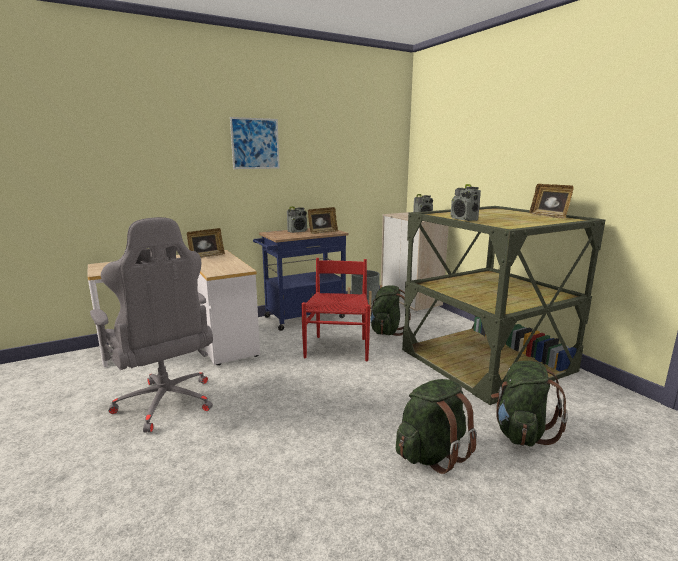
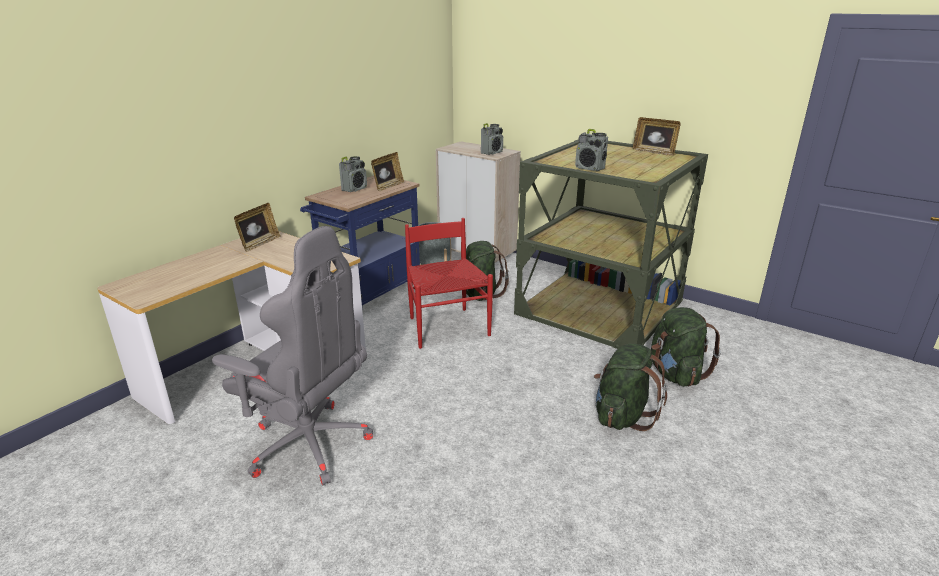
camera: 25 degrees left, 10 degrees up
picture [230,117,280,169] -> none

